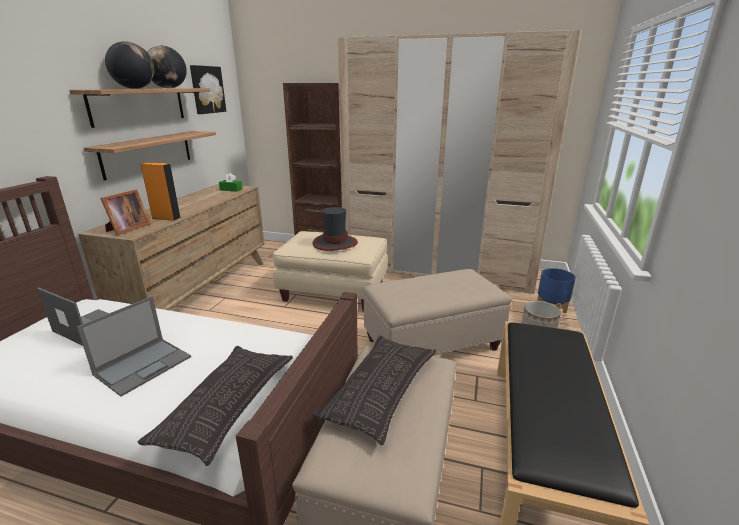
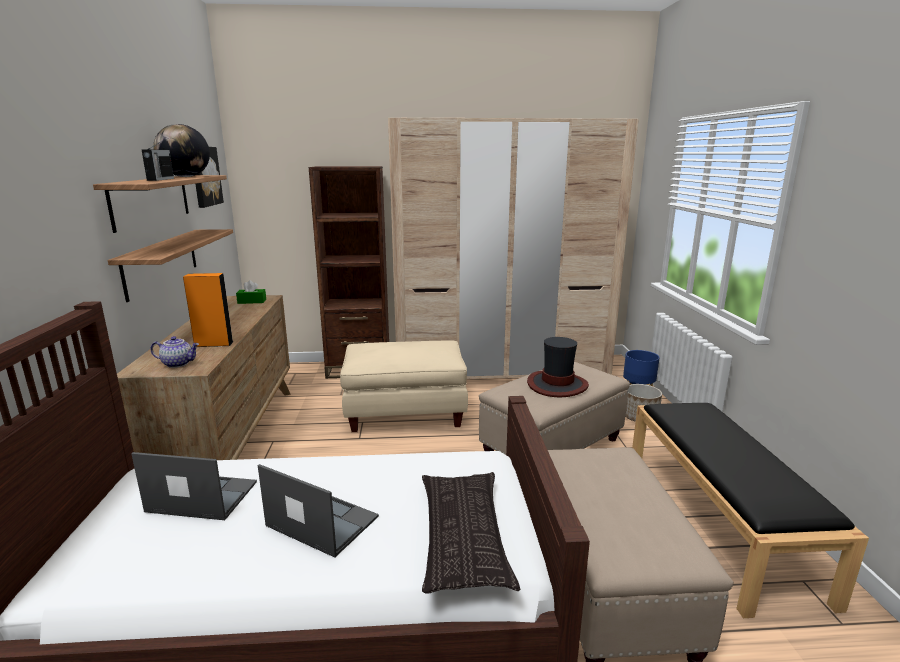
camera: 20 degrees left, 5 degrees down
laptop [77,296,191,397] -> laptop turned 75 degrees counterclockwise [258,464,379,557]
picture frame [100,189,151,235] -> teapot [150,336,199,368]
globe [105,41,154,89] -> radio [142,141,174,181]
hat [313,207,358,251] -> hat moved to [527,337,589,397]
pillow [313,336,436,445] -> none

